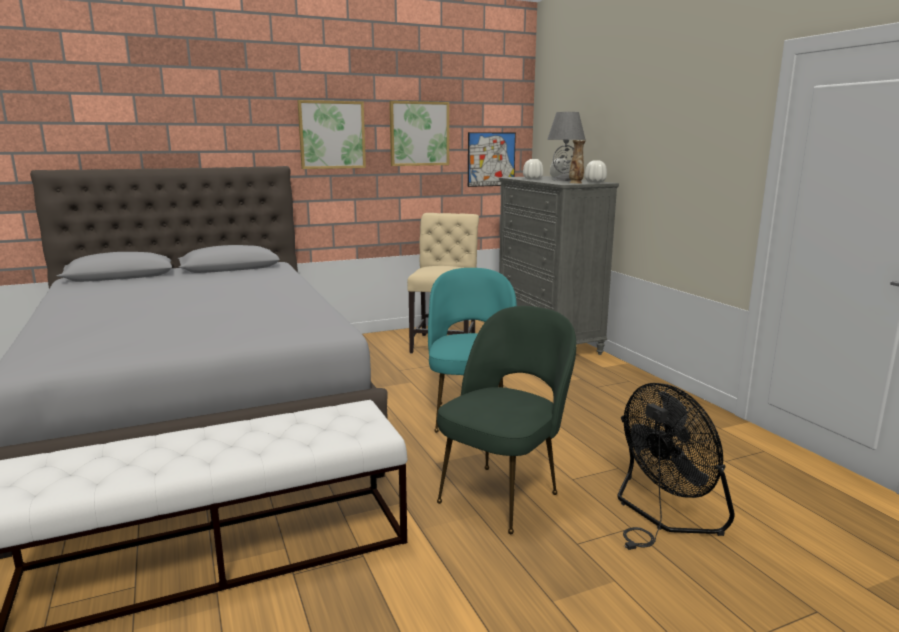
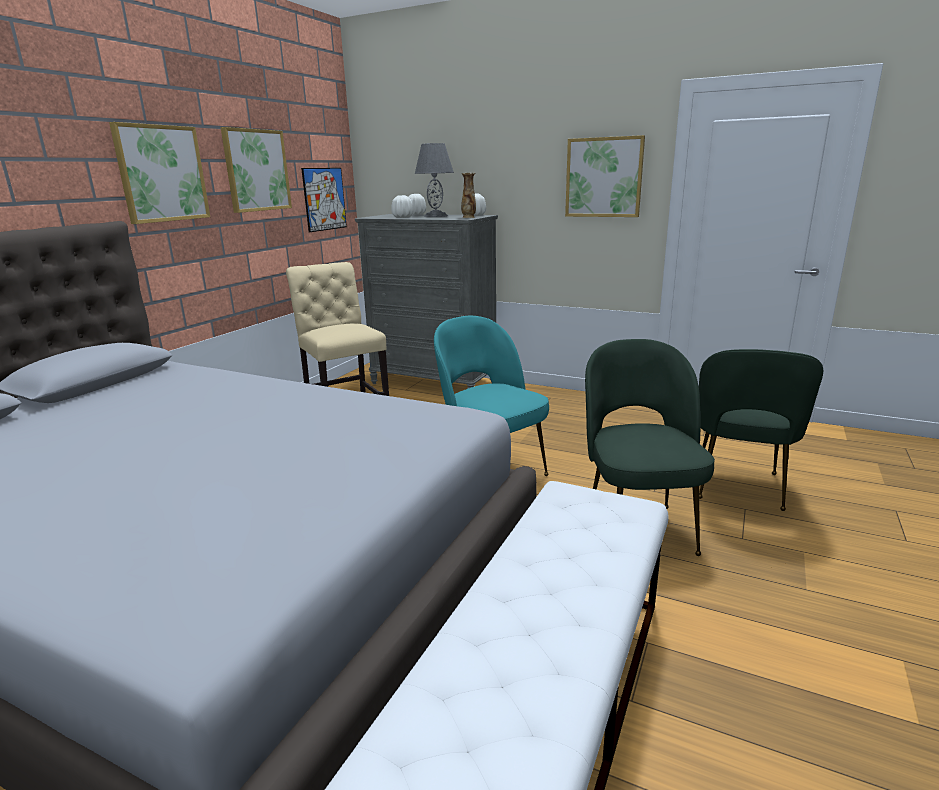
camera: 40 degrees left, 5 degrees up
black fan [617,383,735,550] -> green chair [699,349,823,511]
none -> picture [565,135,645,217]

